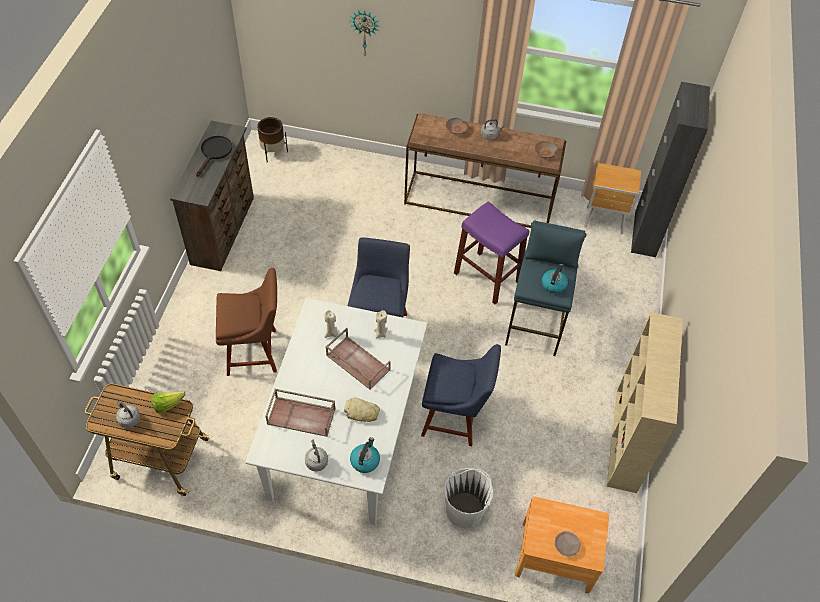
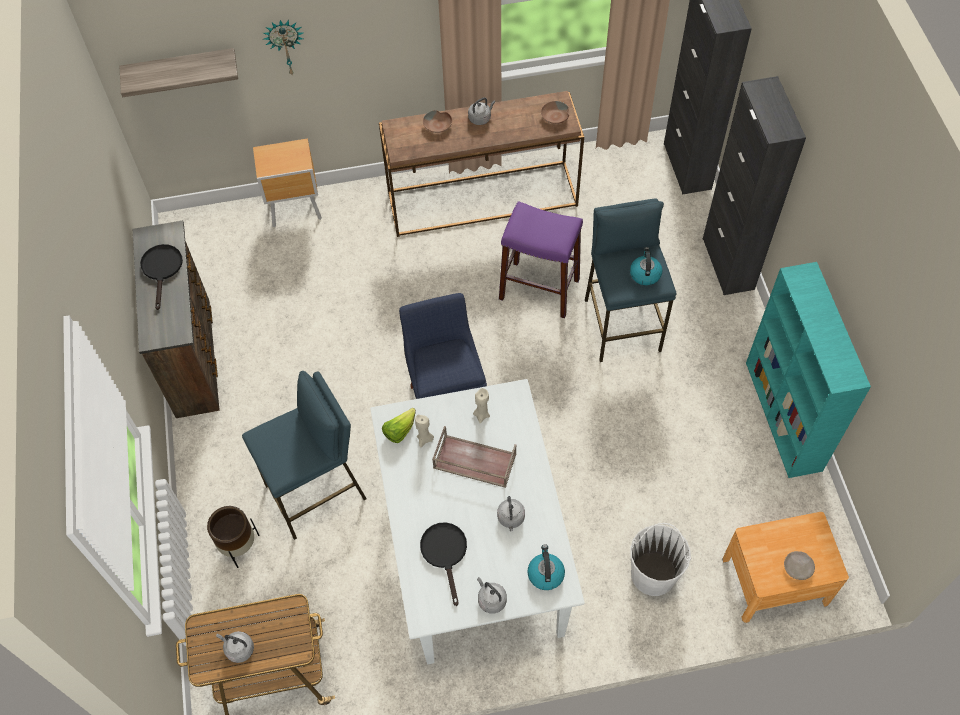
camera: 20 degrees left, 5 degrees up
lettuce [151,391,185,414] -> lettuce moved to [382,408,416,443]
brown chair [216,268,277,376] -> blue stool [242,371,367,540]
brown planter [257,117,288,163] -> brown planter moved to [207,506,260,568]
brown tray [266,389,336,437] -> black frying pan [420,522,467,606]
bread [344,397,380,422] -> grey kettle [497,496,525,531]
blue chair [421,344,501,446] -> none
brown nightstand [584,163,641,235] -> brown nightstand moved to [253,138,322,227]
beige bookcase [607,312,683,493] -> turquoise bookcase [746,262,871,478]
none -> shelf [119,48,238,97]
none -> black cabinet [703,76,806,295]

